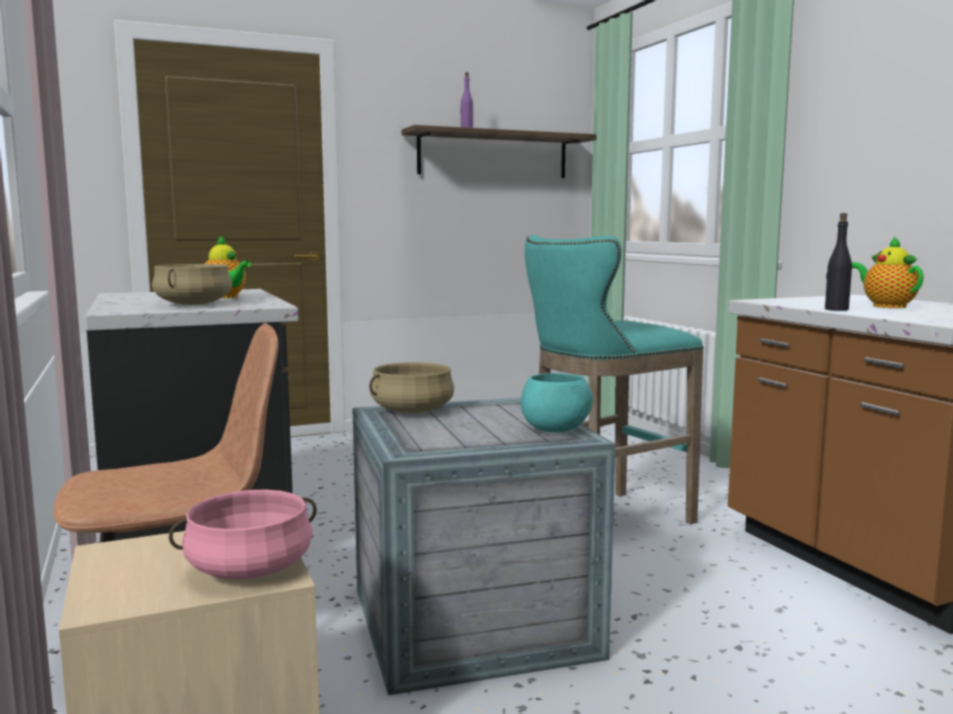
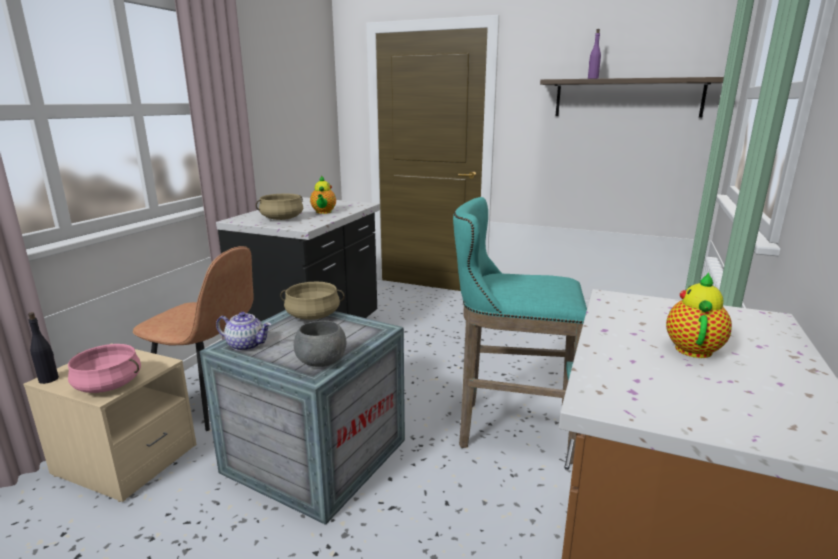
camera: 45 degrees right, 10 degrees up
turquoise bowl [521,373,593,433] -> grey bowl [294,321,347,367]
black bottle [825,213,852,311] -> black bottle moved to [28,312,59,384]
none -> teapot [216,312,272,351]

